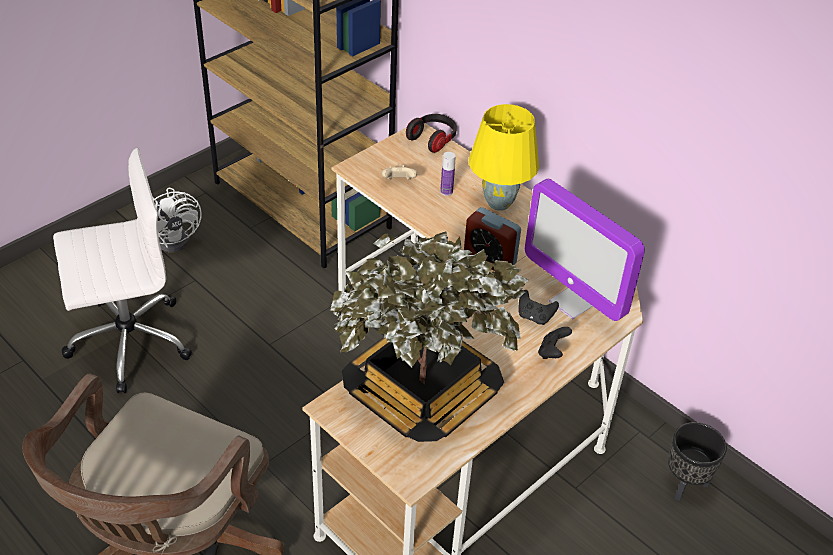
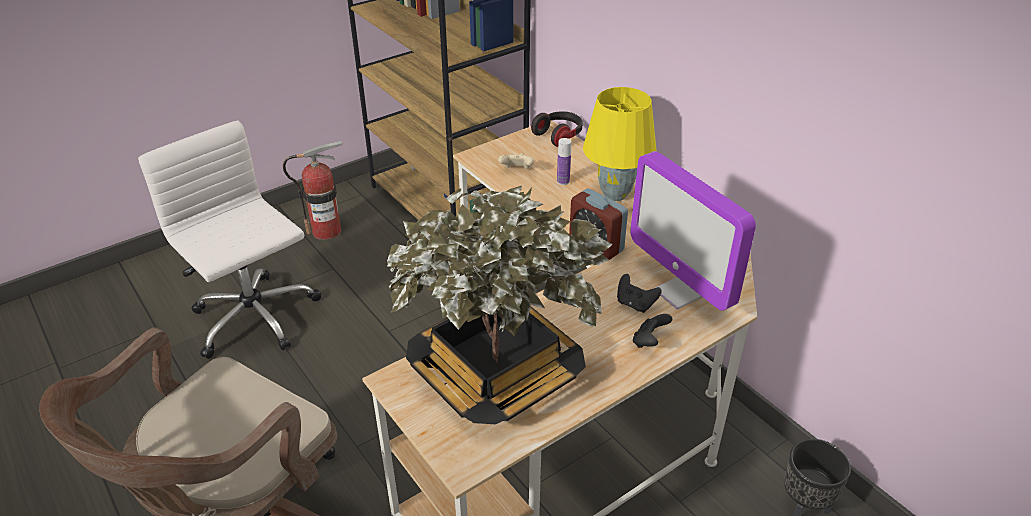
camera: 10 degrees right, 5 degrees down
white office chair [53,148,192,393] -> white office chair turned 120 degrees counterclockwise [138,121,321,359]
white fan [153,188,202,252] -> fire extinguisher [283,141,342,240]

